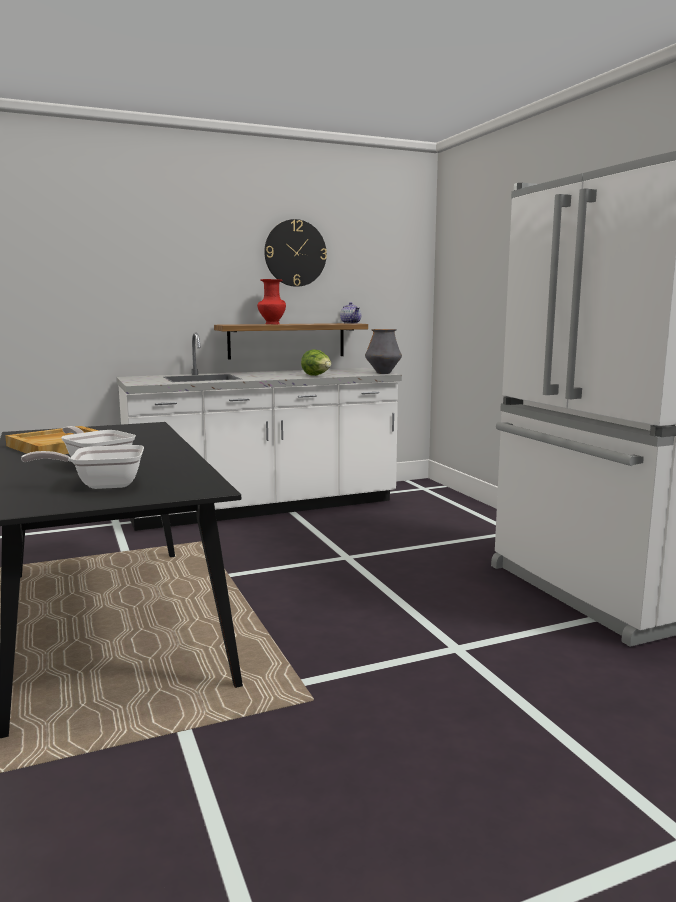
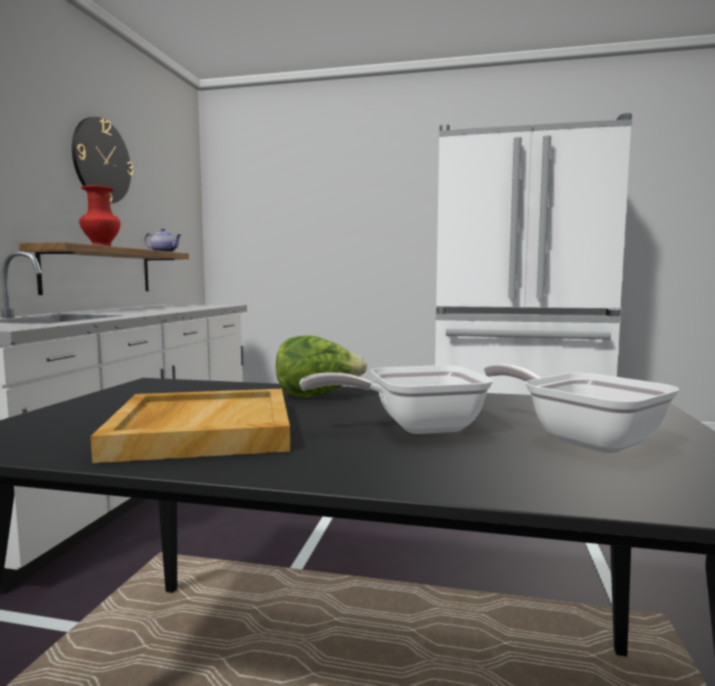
camera: 55 degrees left, 5 degrees down
frying pan [21,445,144,489] -> frying pan turned 120 degrees clockwise [484,364,680,453]
lettuce [301,350,331,376] -> lettuce moved to [276,335,367,397]
vase [365,329,402,374] -> none

